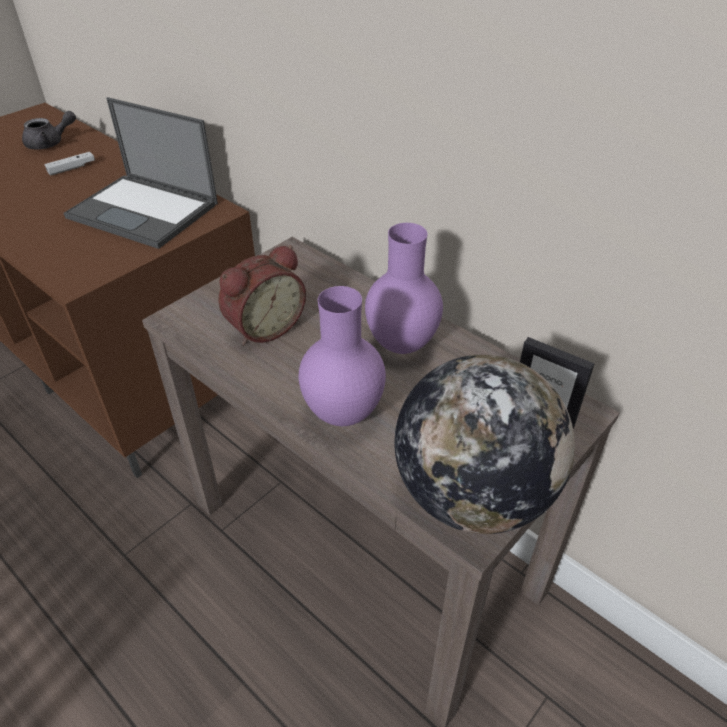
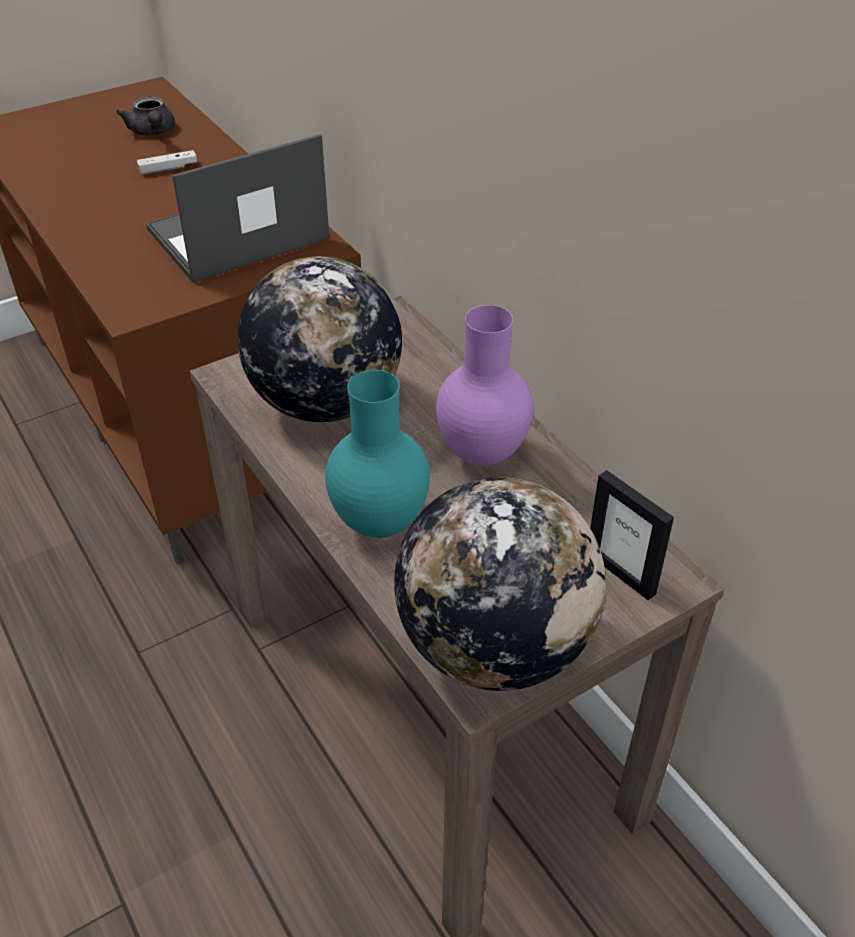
camera: 15 degrees right, 0 degrees up
grey teapot [22,111,76,149] -> grey teapot turned 75 degrees clockwise [117,97,175,136]
laptop [64,97,218,249] -> laptop turned 105 degrees clockwise [146,134,330,283]
alarm clock [219,245,306,345] -> globe [237,256,402,422]
purple vase [299,286,386,426] -> turquoise vase [325,370,430,538]

